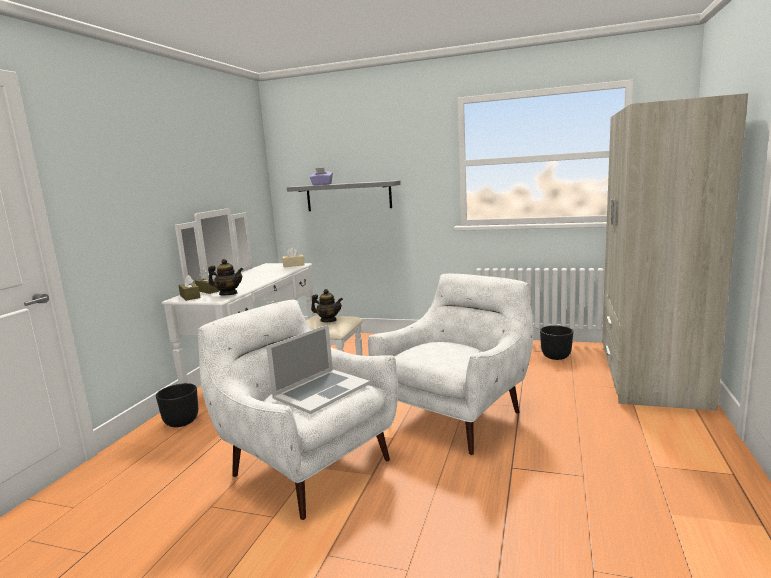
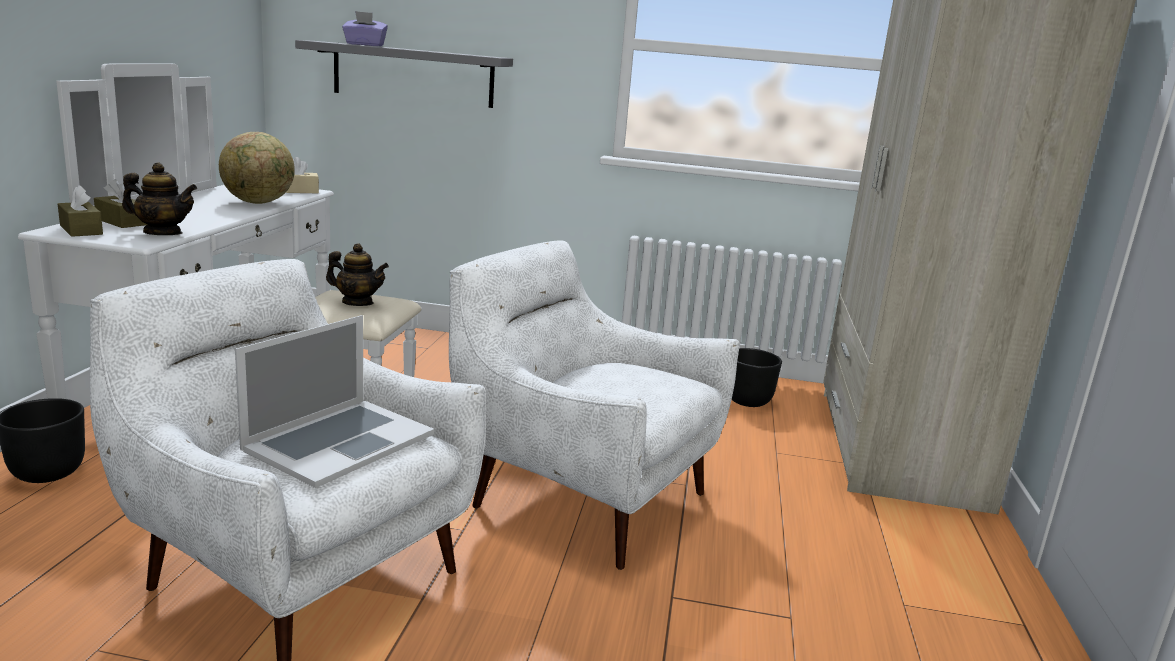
camera: 10 degrees left, 5 degrees up
white armchair [368,274,534,455] -> white armchair turned 90 degrees counterclockwise [449,241,739,570]
none -> globe [219,132,295,204]

